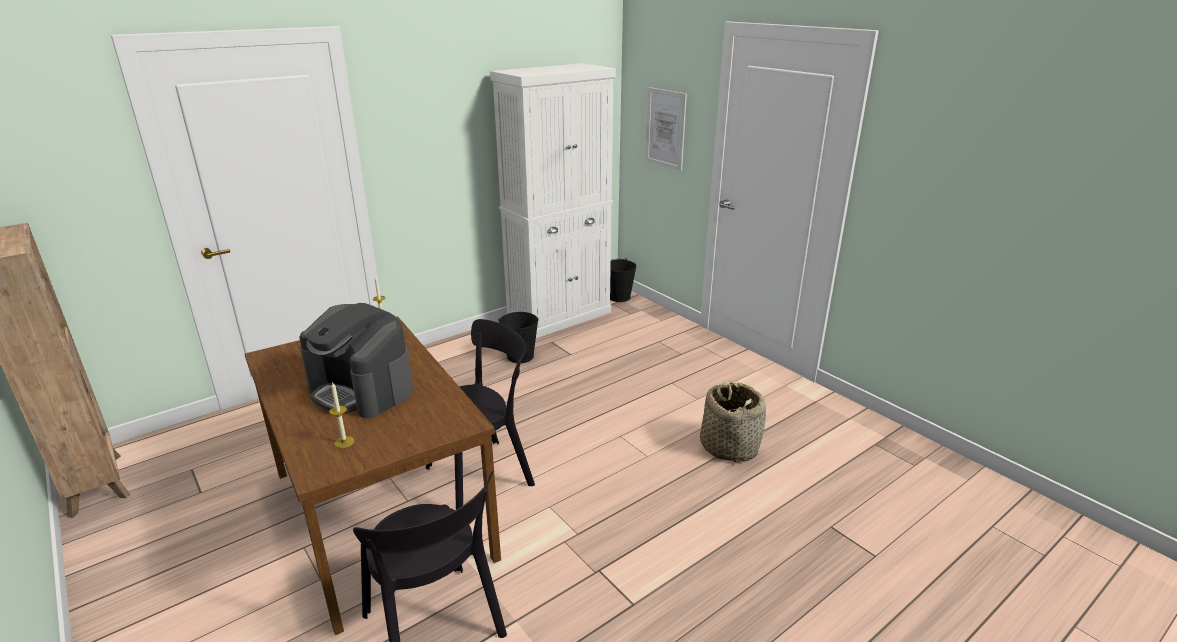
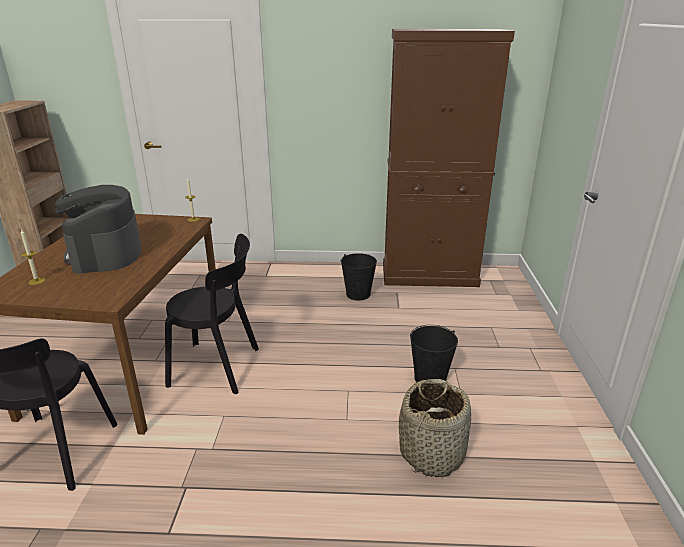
camera: 40 degrees right, 0 degrees up
white cabinet [490,63,616,338] -> brown cabinet [383,29,515,287]
black bucket [610,258,636,302] -> black bucket moved to [410,325,458,382]
picture [645,87,687,171] -> none

